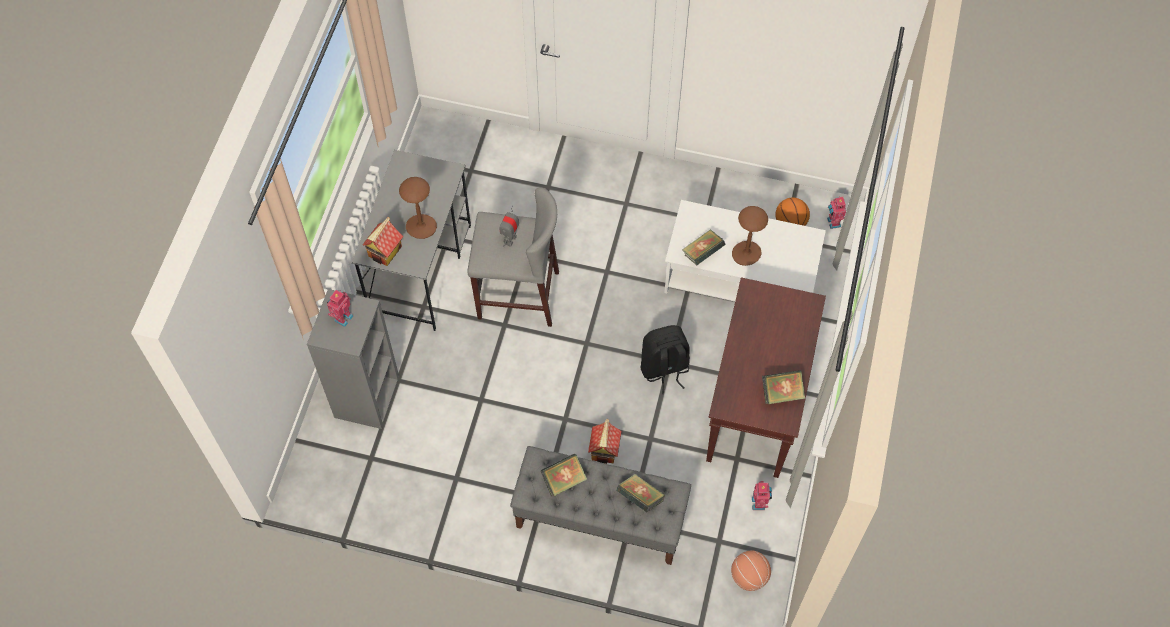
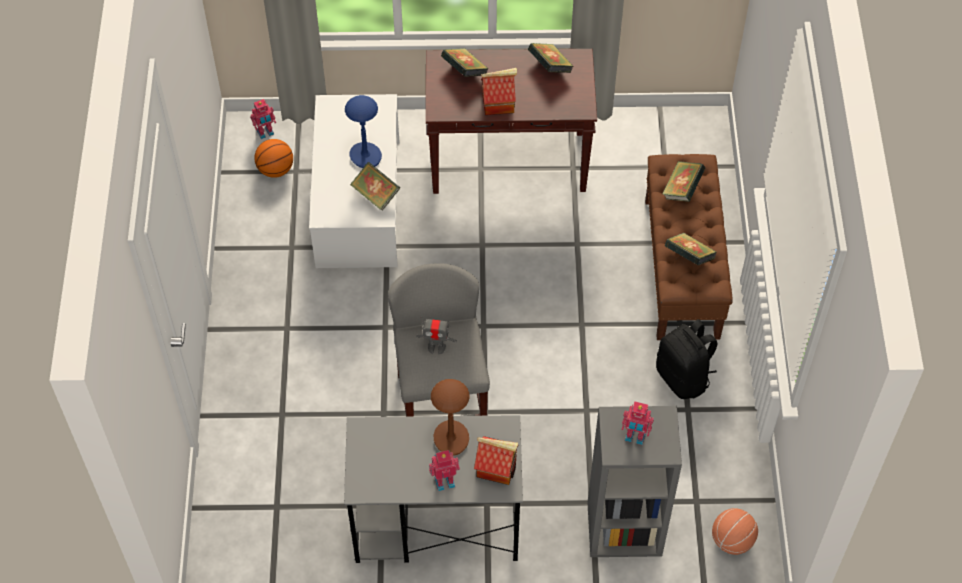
camera: 105 degrees left, 5 degrees down
grey bench [510,446,691,565] -> brown bench [645,154,733,340]
toy house [588,418,622,464] -> toy house moved to [481,68,517,115]
black backpack [640,325,690,394] -> black backpack moved to [656,319,718,399]
basketball [731,551,771,591] -> basketball moved to [712,508,758,555]
brown table lamp [732,206,768,266] -> blue table lamp [345,95,382,168]
toy robot [752,481,772,510] -> toy robot moved to [429,450,460,491]
none -> book [441,48,488,77]

